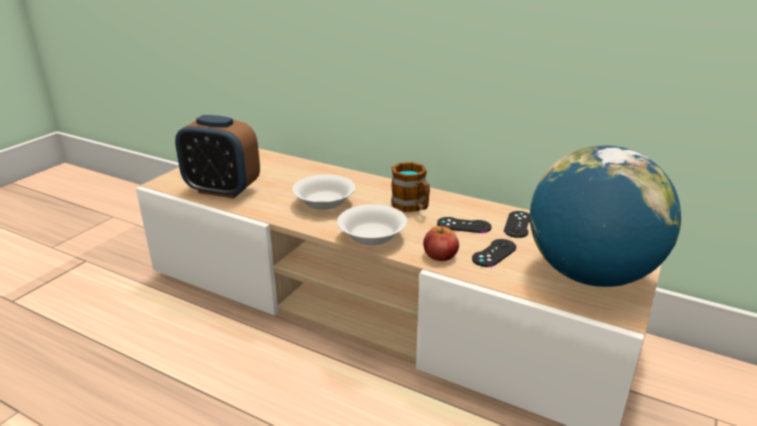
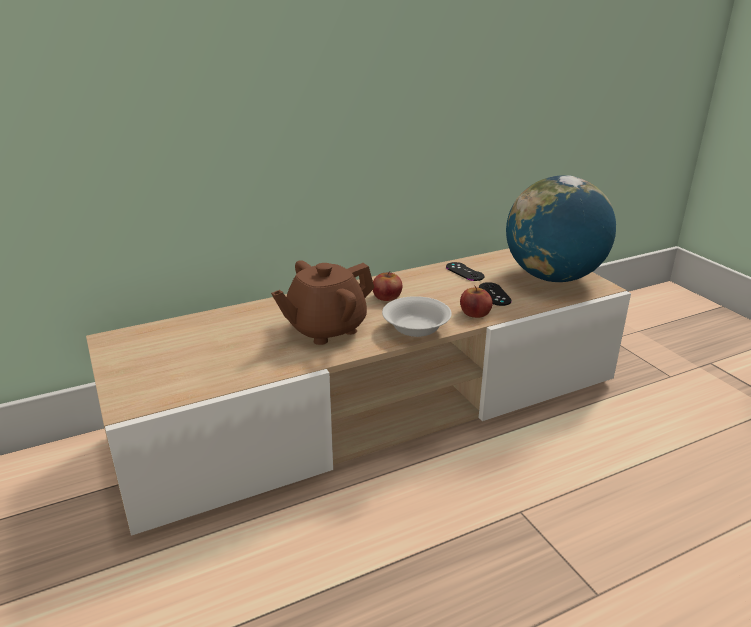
camera: 55 degrees left, 0 degrees up
alarm clock [175,115,260,199] -> none
white bowl [292,174,355,210] -> brown teapot [271,260,374,345]
mug [391,162,430,212] -> apple [373,271,403,301]
black game controller [437,217,492,233] -> none

